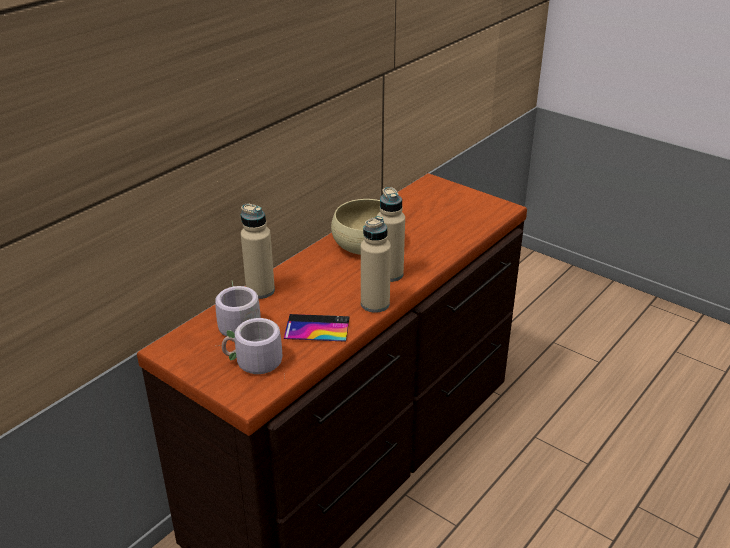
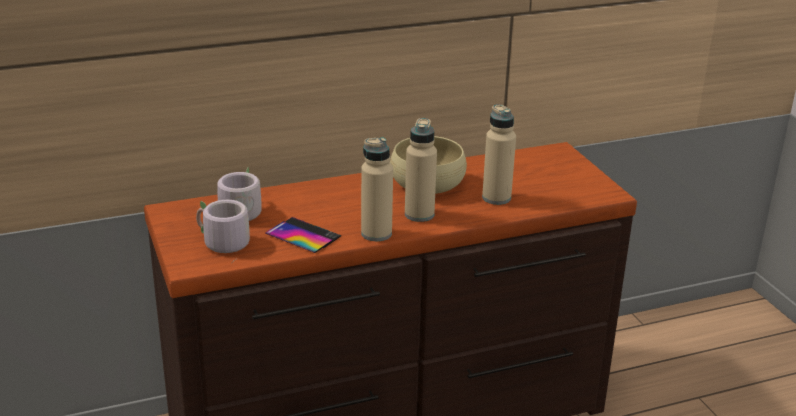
camera: 30 degrees right, 5 degrees down
beige bottle [241,204,275,299] -> beige bottle moved to [482,104,516,205]

